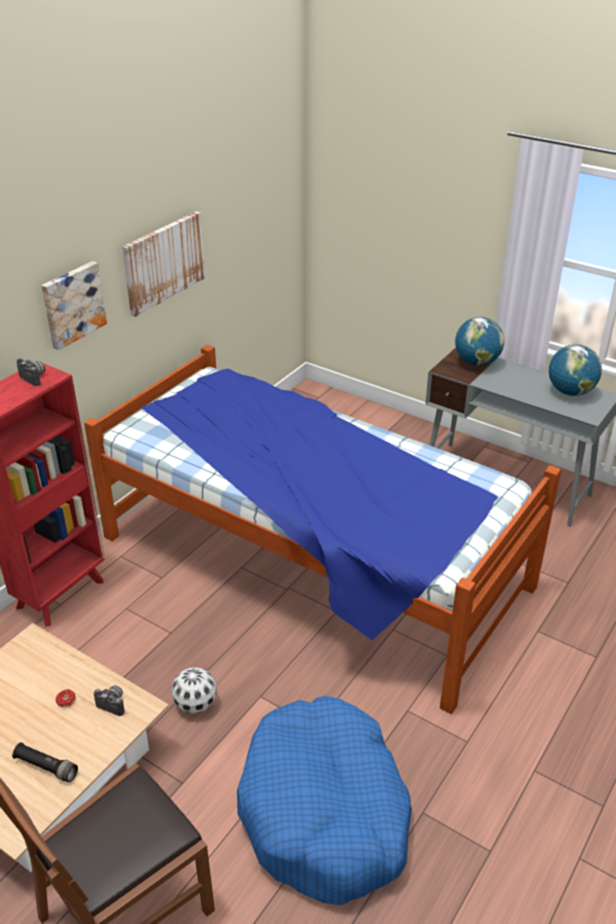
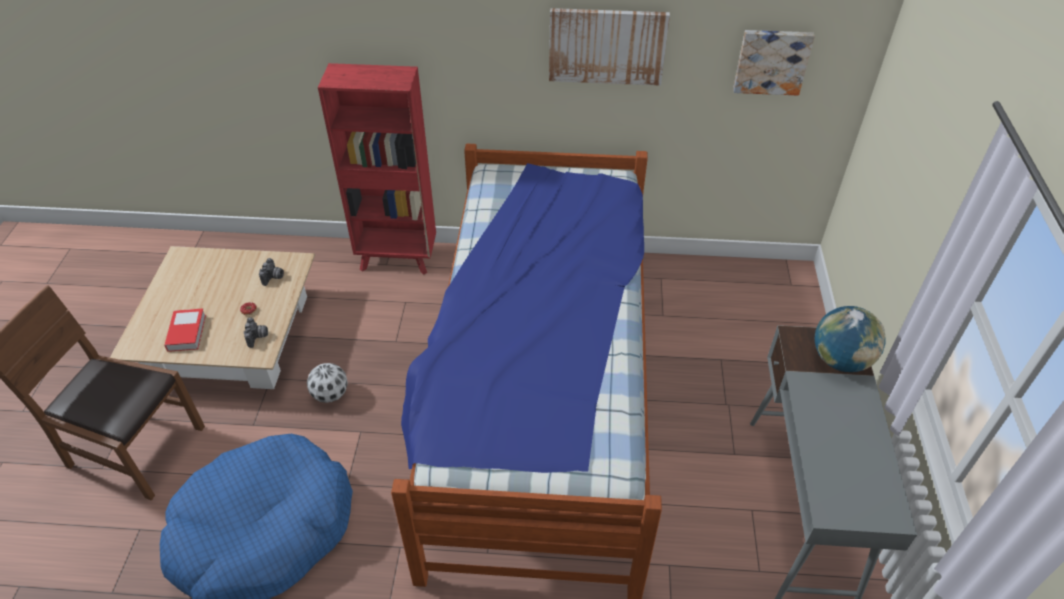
camera: 60 degrees right, 10 degrees up
black flashlight [12,742,78,782] -> book [164,308,206,352]
camera [17,358,45,386] -> camera moved to [259,258,284,286]
picture [41,261,107,350] -> picture moved to [733,30,815,96]
globe [549,344,602,396] -> none

